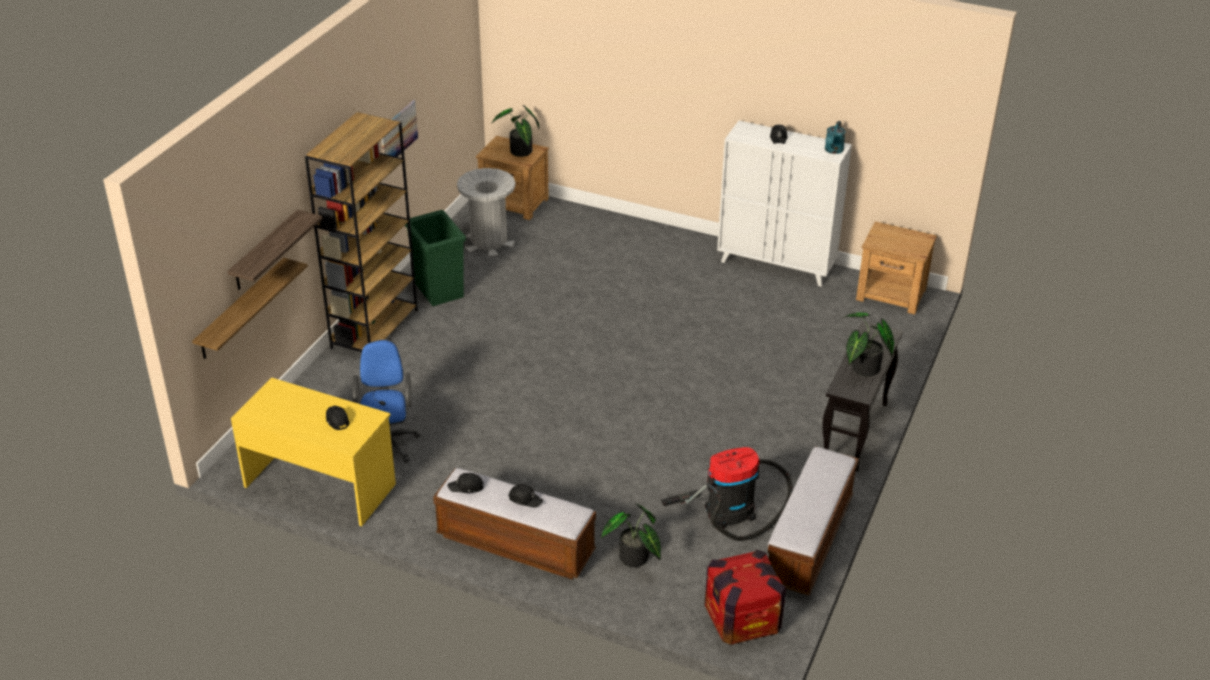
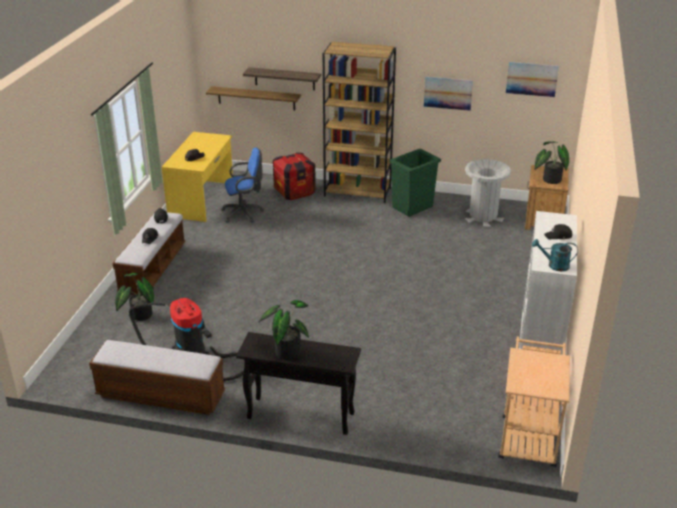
camera: 80 degrees right, 5 degrees down
crate [704,550,786,645] -> crate moved to [273,152,316,200]
brown nightstand [856,222,937,315] -> beige cart [498,336,570,467]
none -> picture [506,62,559,97]

